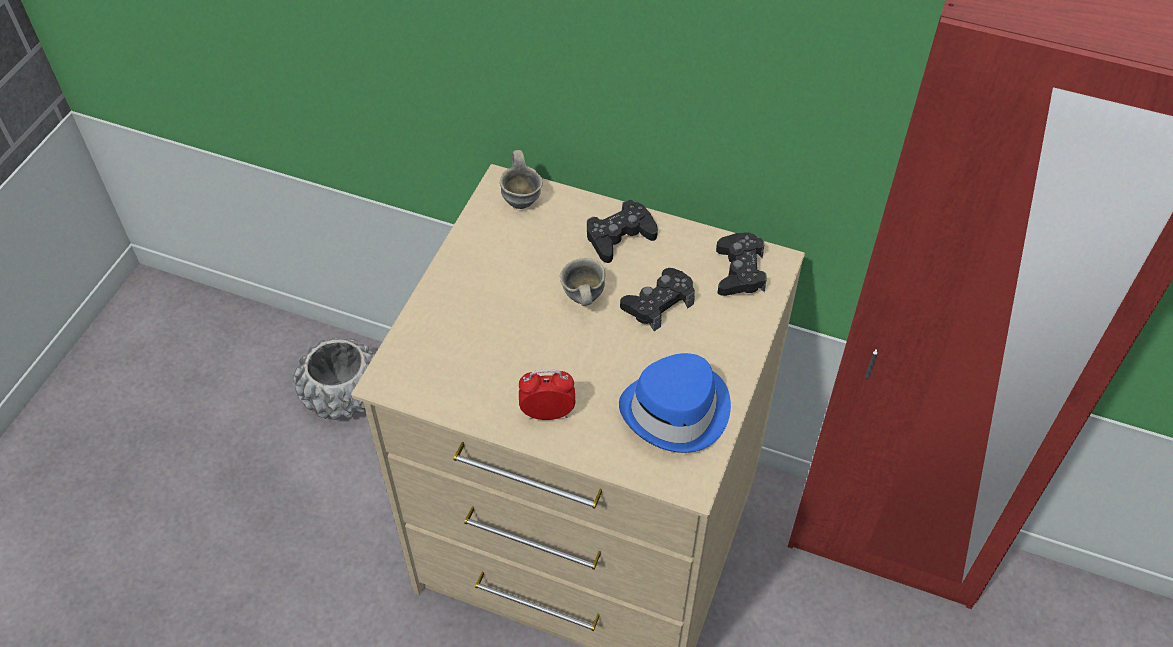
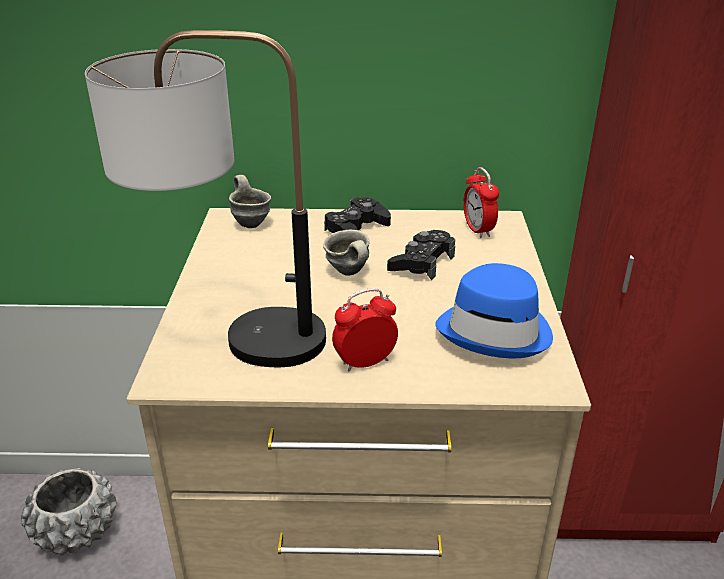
camera: 20 degrees left, 20 degrees down
black game controller [716,233,767,296] -> alarm clock [463,167,499,238]
none -> table lamp [85,30,326,367]

